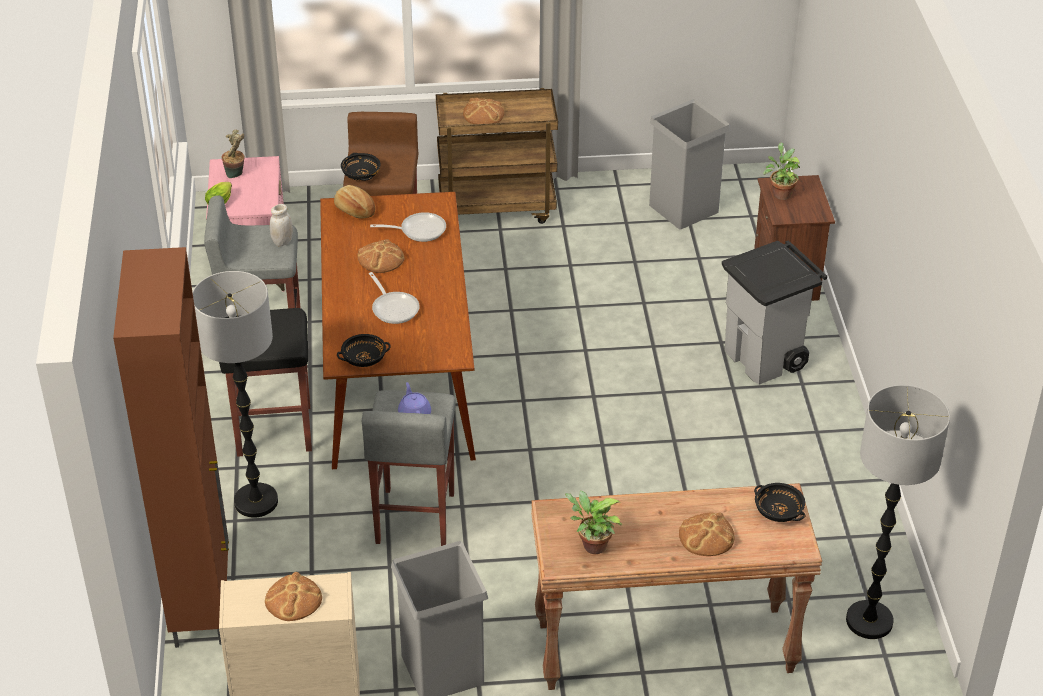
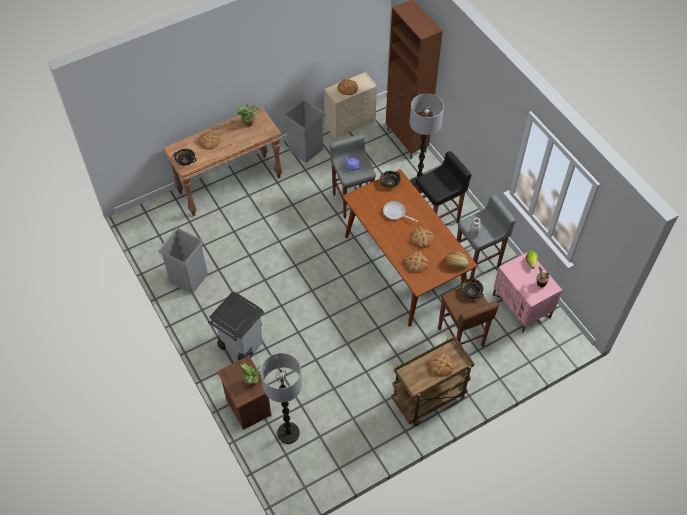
camera: 155 degrees right, 15 degrees up
frying pan [370,212,446,242] -> bread [404,251,429,273]
grey trash can [649,99,730,230] -> grey trash can moved to [159,228,208,294]
floor lamp [846,385,950,639] -> floor lamp moved to [261,353,302,444]

